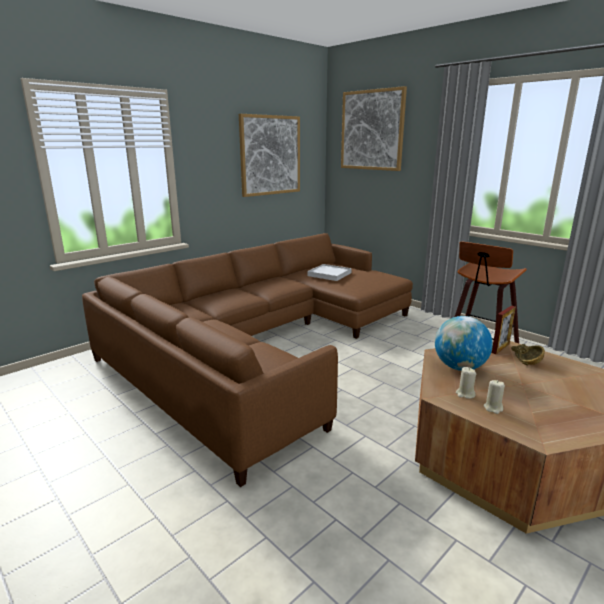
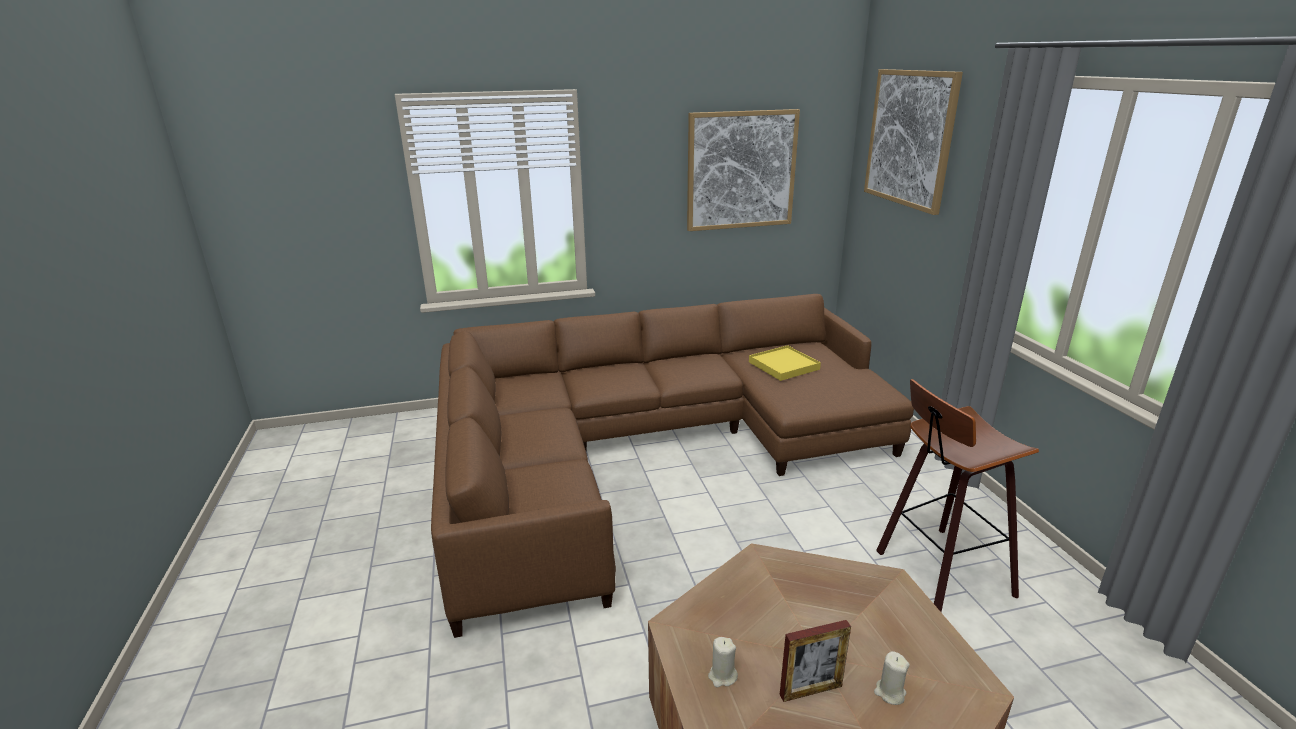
camera: 30 degrees right, 5 degrees up
white tray [308,264,352,281] -> yellow tray [749,345,821,381]
globe [435,316,493,371] -> none
beige candle [456,367,476,399] -> beige candle moved to [874,651,910,705]
picture frame [492,306,516,354] -> picture frame moved to [780,620,851,702]
brown bowl [511,344,545,365] -> none

